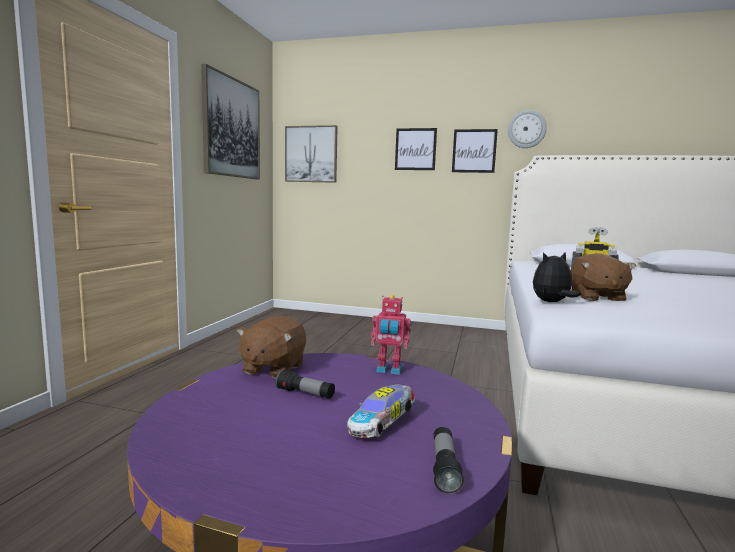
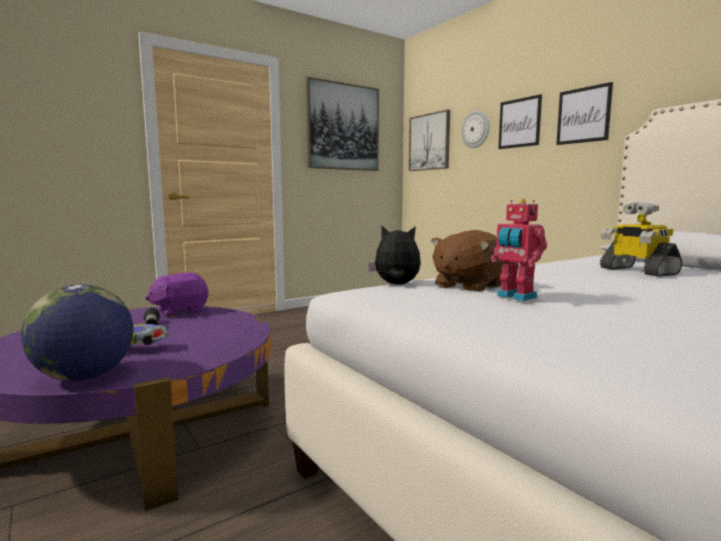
camera: 40 degrees right, 0 degrees up
brown plush toy [236,316,306,379] -> purple plush toy [145,272,208,317]
toy robot [371,295,411,375] -> toy robot moved to [491,198,547,301]
flashlight [433,427,464,494] -> globe [21,284,134,381]
wall clock [508,110,547,148] -> wall clock moved to [461,111,489,148]

